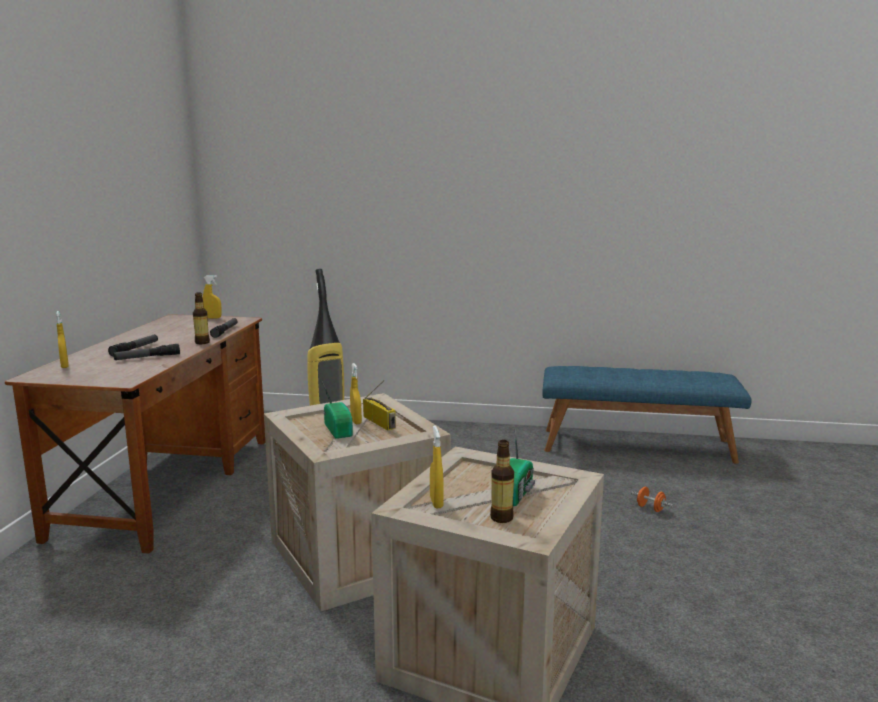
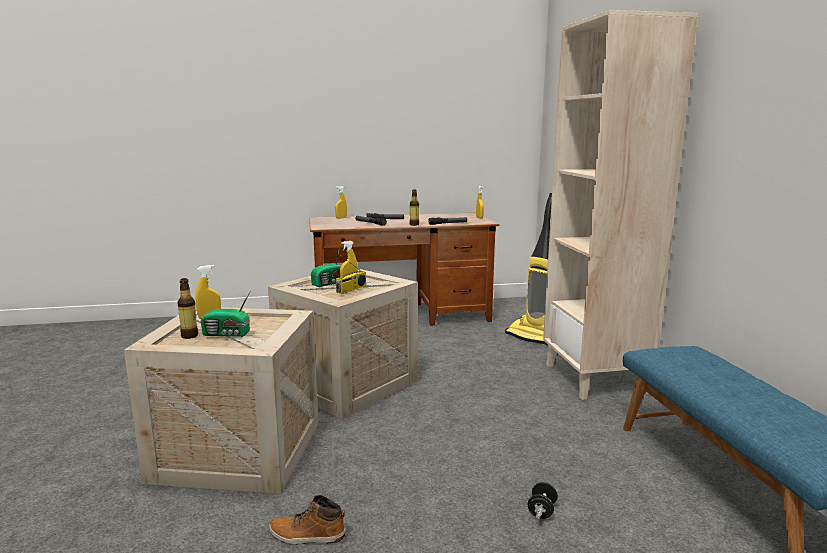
camera: 70 degrees right, 0 degrees up
orange dumbbell [631,487,673,512] -> black dumbbell [528,482,557,519]
none -> boot [269,495,345,545]
none -> beige bookcase [543,10,698,400]

